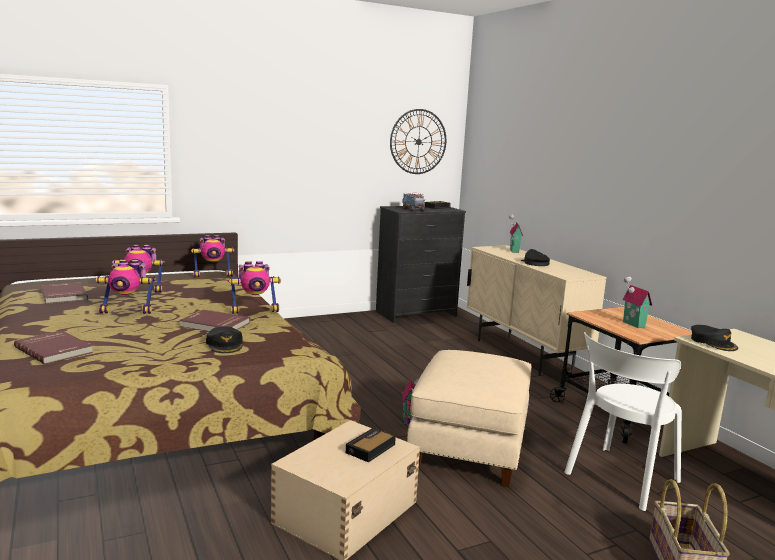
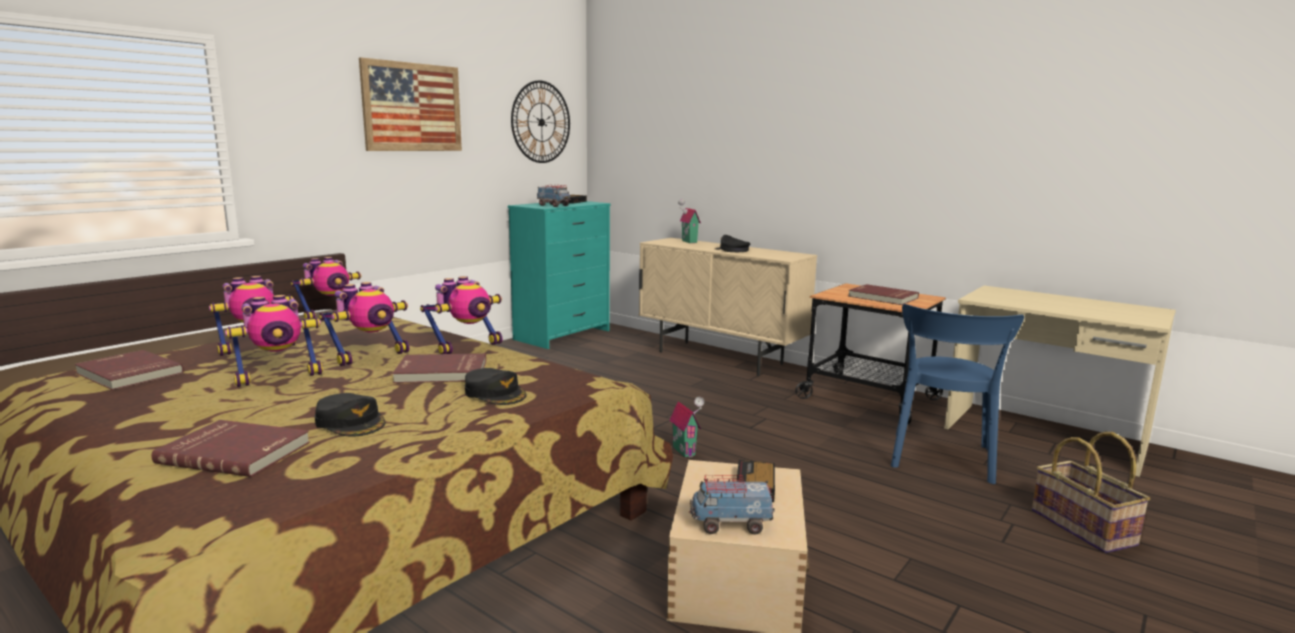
camera: 25 degrees left, 0 degrees up
black dresser [376,206,466,323] -> turquoise dresser [508,201,610,349]
beige ottoman [407,350,531,487] -> none
white chair [564,332,682,511] -> blue chair [891,304,1024,484]
toy house [623,277,652,328] -> red book [848,284,919,305]
black cap [691,325,738,351] -> black cap moved to [315,393,386,437]
none -> toy robot [319,282,409,366]
none -> picture [359,57,462,151]
none -> toy truck [689,475,775,534]

